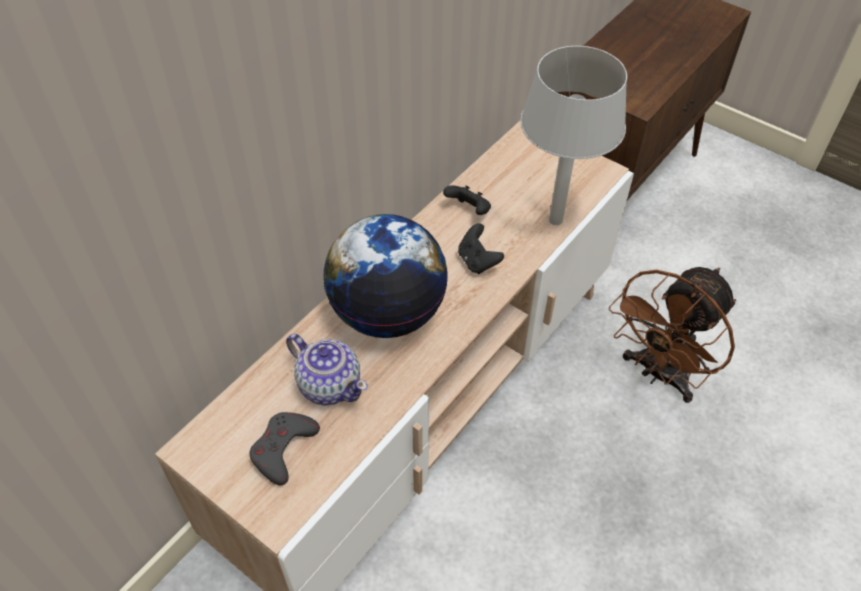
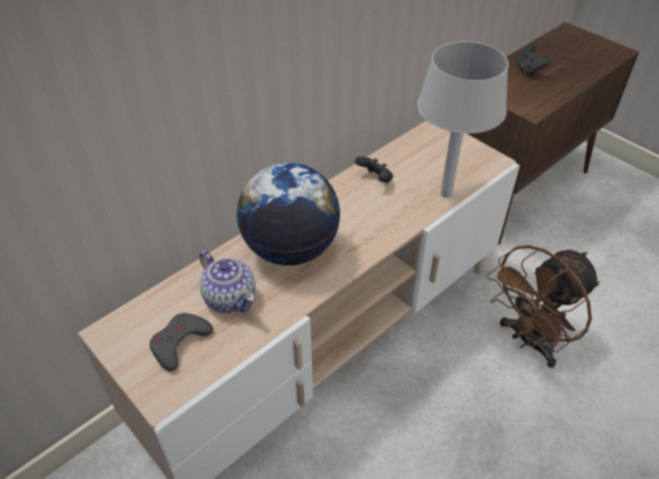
camera: 10 degrees right, 5 degrees down
black game controller [458,223,504,274] -> black game controller moved to [517,44,551,76]

